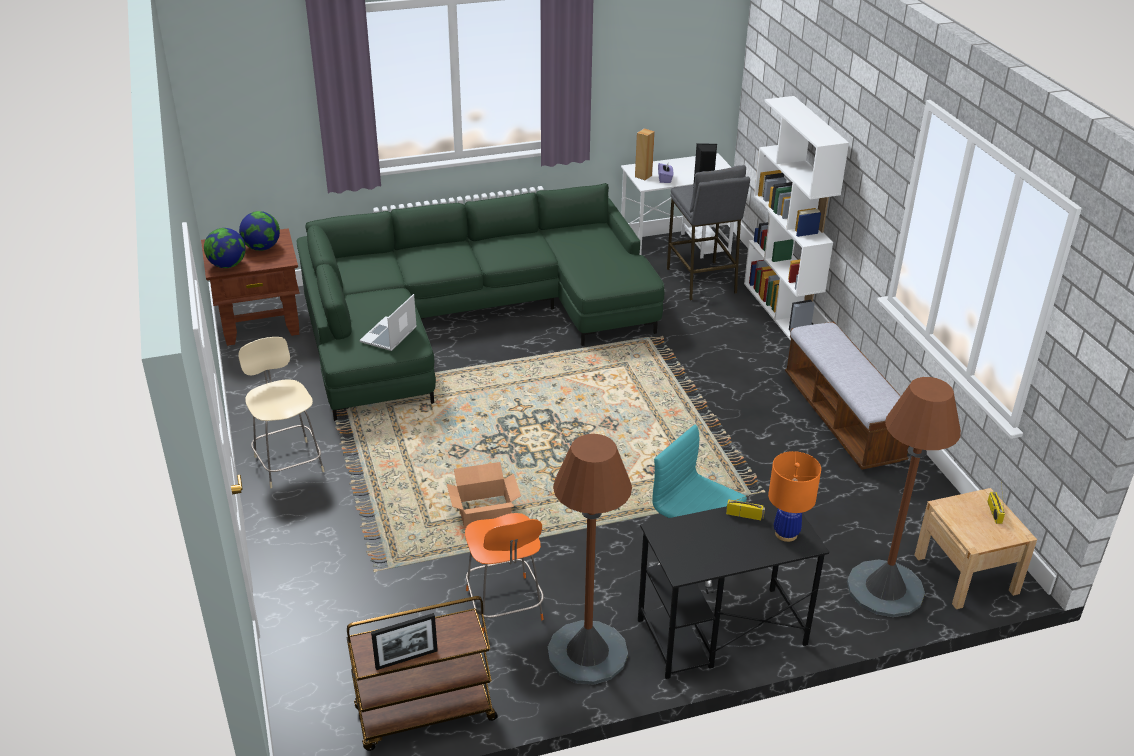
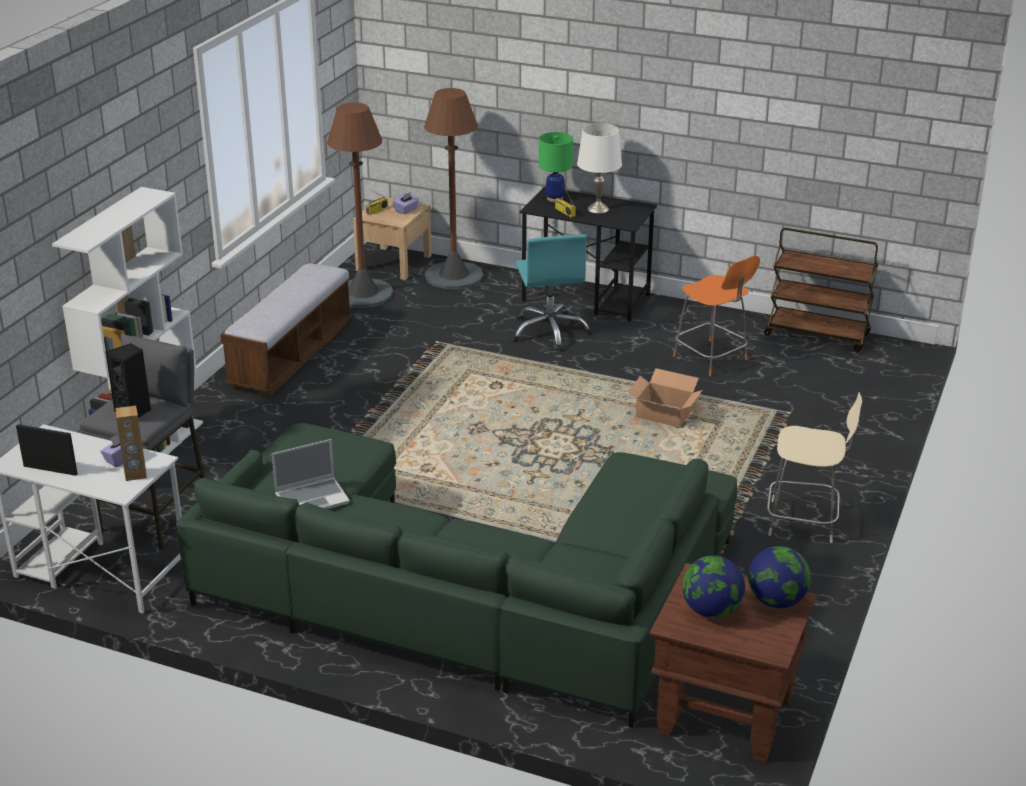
camera: 140 degrees left, 5 degrees down
beige chair [238,337,325,488] -> beige chair turned 90 degrees counterclockwise [767,392,862,543]
laptop [359,294,417,351] -> laptop moved to [272,439,350,509]
picture frame [371,613,438,670] -> picture frame moved to [16,424,78,476]
orange chair [465,513,544,633] -> orange chair turned 120 degrees clockwise [673,256,760,376]
brown floor lamp [548,434,632,685] -> brown floor lamp moved to [327,102,393,308]
orange table lamp [768,451,821,542] -> green table lamp [539,132,573,202]
none -> purple tissue box [393,192,419,214]
none -> white table lamp [577,123,622,213]

